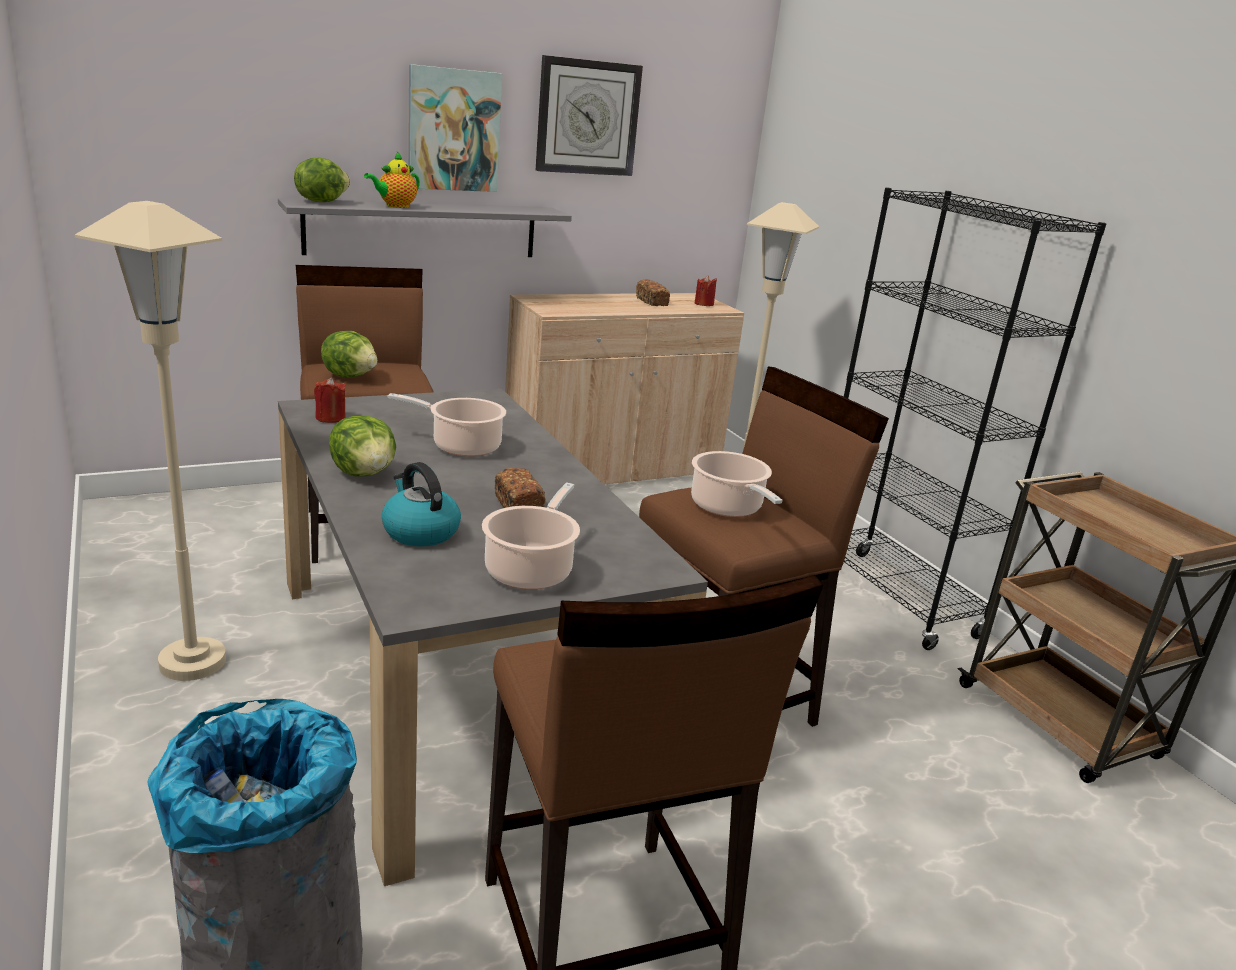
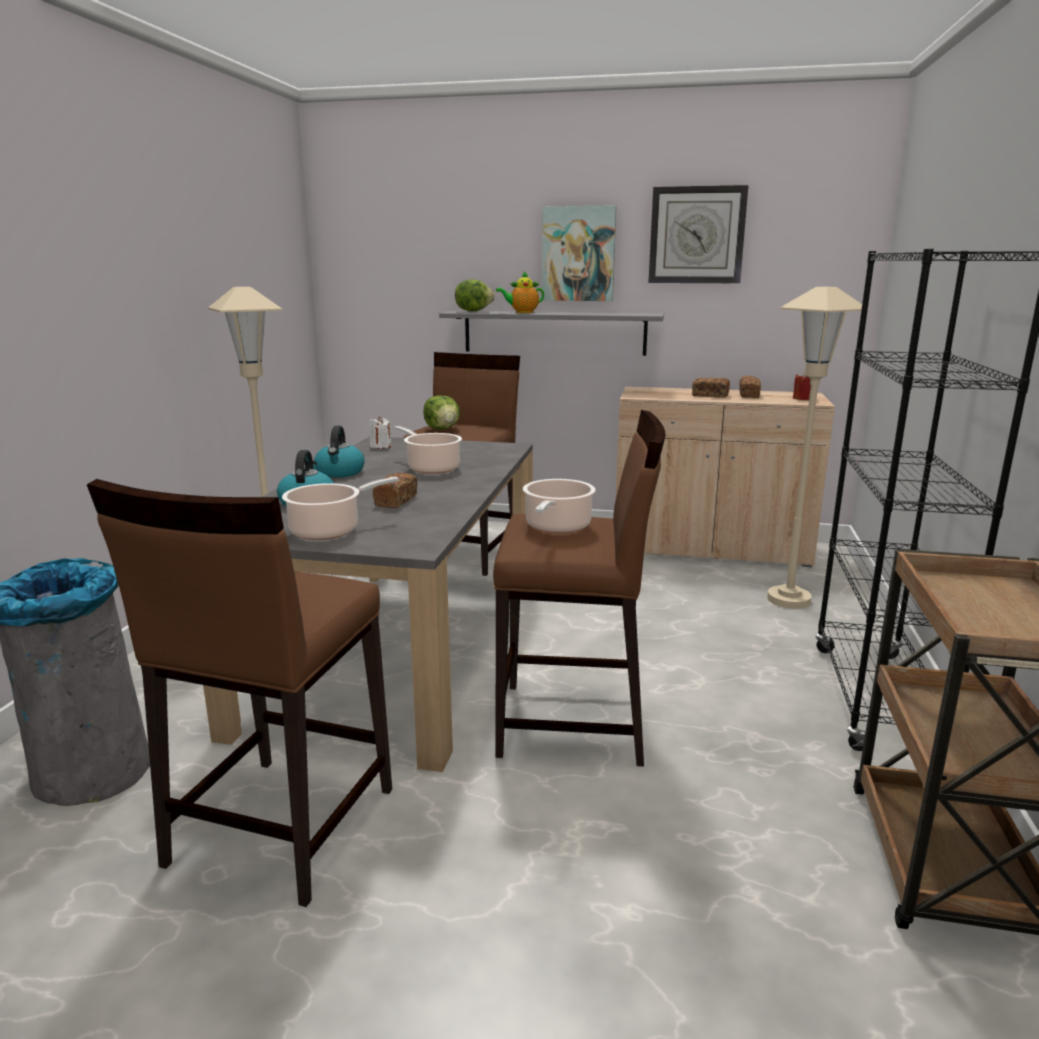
camera: 40 degrees right, 5 degrees down
red candle [314,377,346,423] -> white candle [369,416,392,449]
lettuce [329,416,396,477] -> kettle [314,426,365,478]
none -> bread [692,378,730,397]

